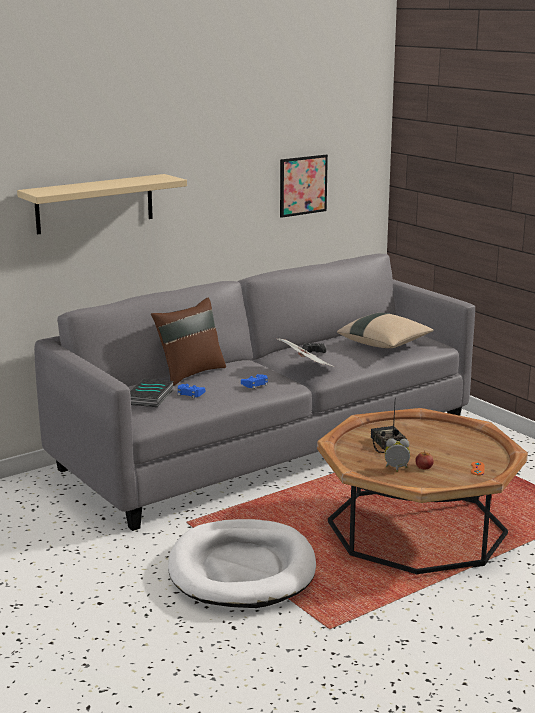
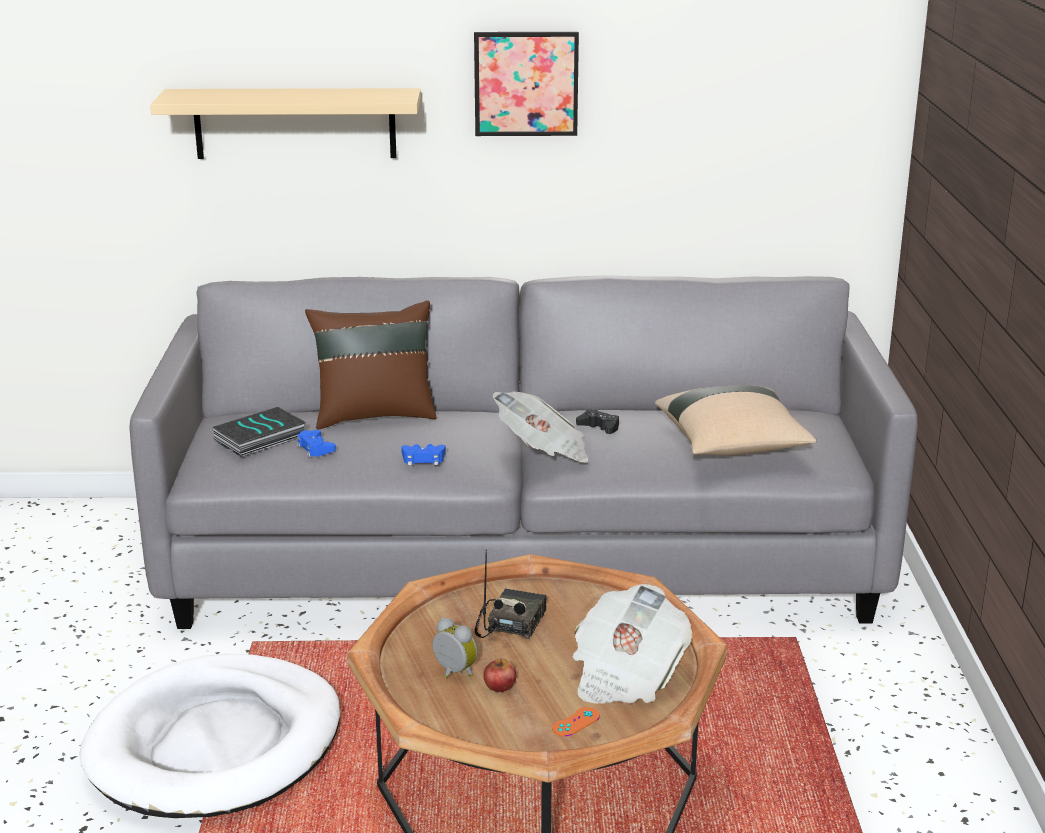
camera: 35 degrees right, 5 degrees up
picture [280,155,328,218] -> picture moved to [474,32,579,136]
none -> newspaper [572,584,692,704]

